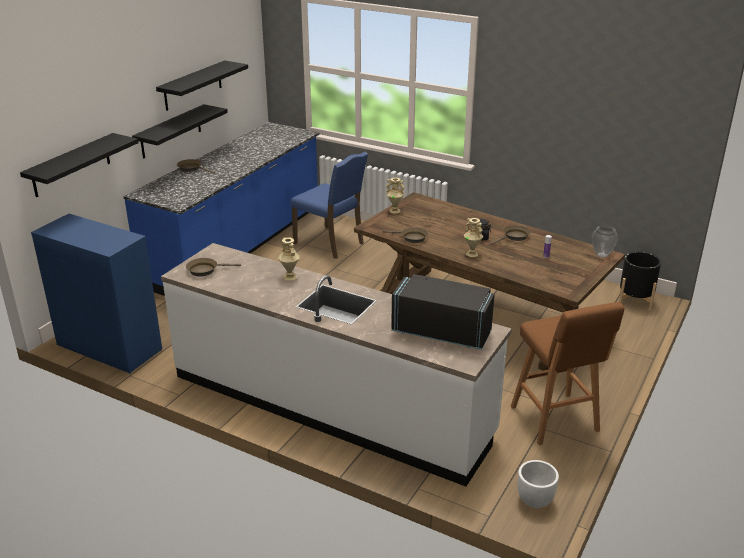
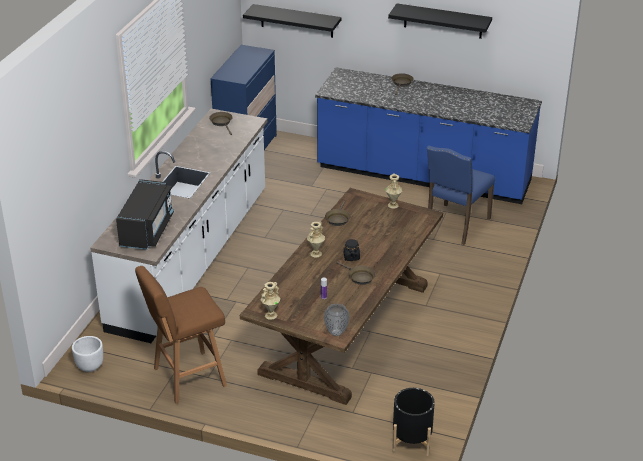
camera: 80 degrees right, 5 degrees up
black shelf [132,104,228,159] -> none
beige vase [278,237,300,281] -> beige vase moved to [261,282,281,320]

